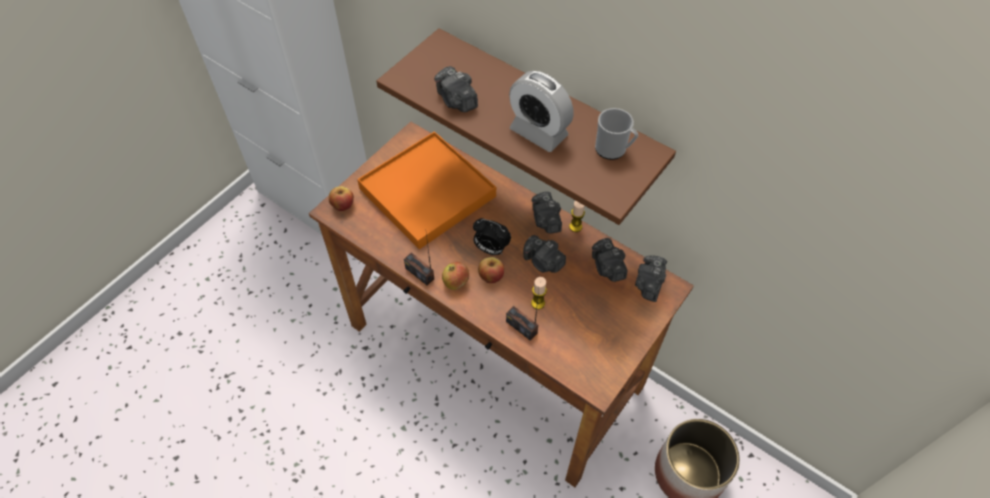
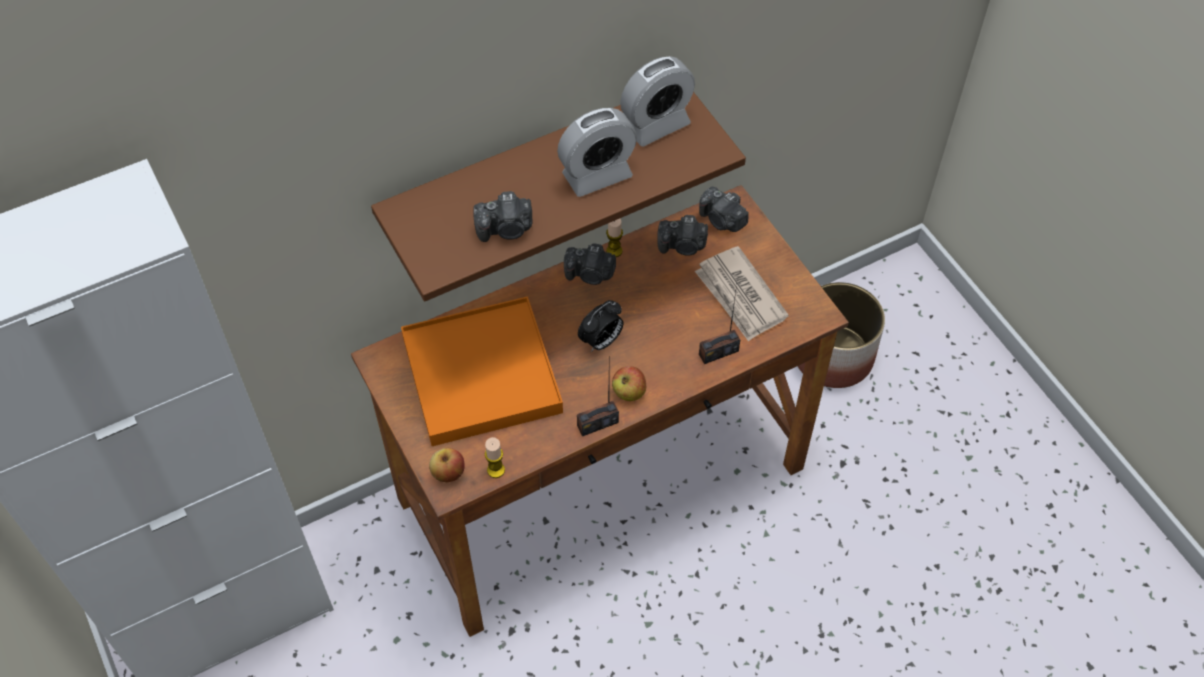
camera: 65 degrees left, 0 degrees up
apple [478,257,504,283] -> none
camera [523,235,566,273] -> none
candle [531,277,547,309] -> candle moved to [485,437,505,478]
mug [595,108,638,160] -> alarm clock [620,56,695,147]
none -> newspaper [695,246,789,342]

